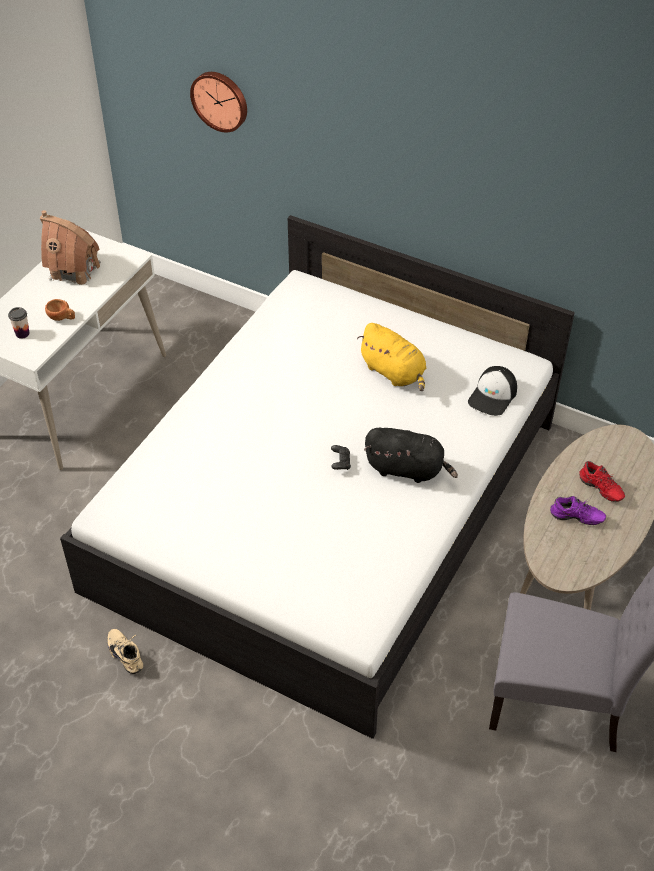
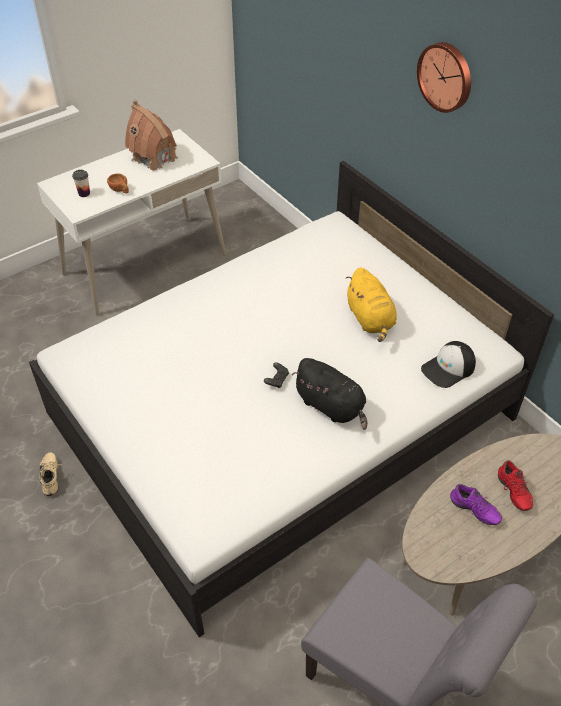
camera: 25 degrees right, 0 degrees up
wall clock [190,72,247,132] -> wall clock moved to [417,42,471,113]

